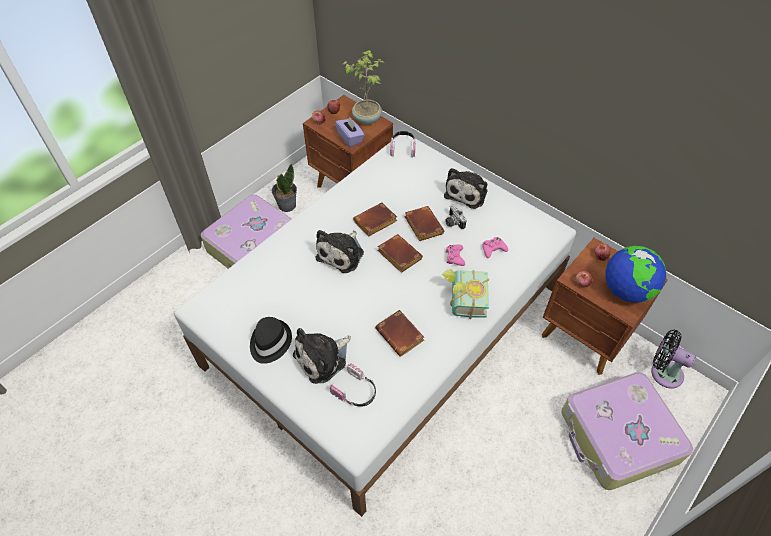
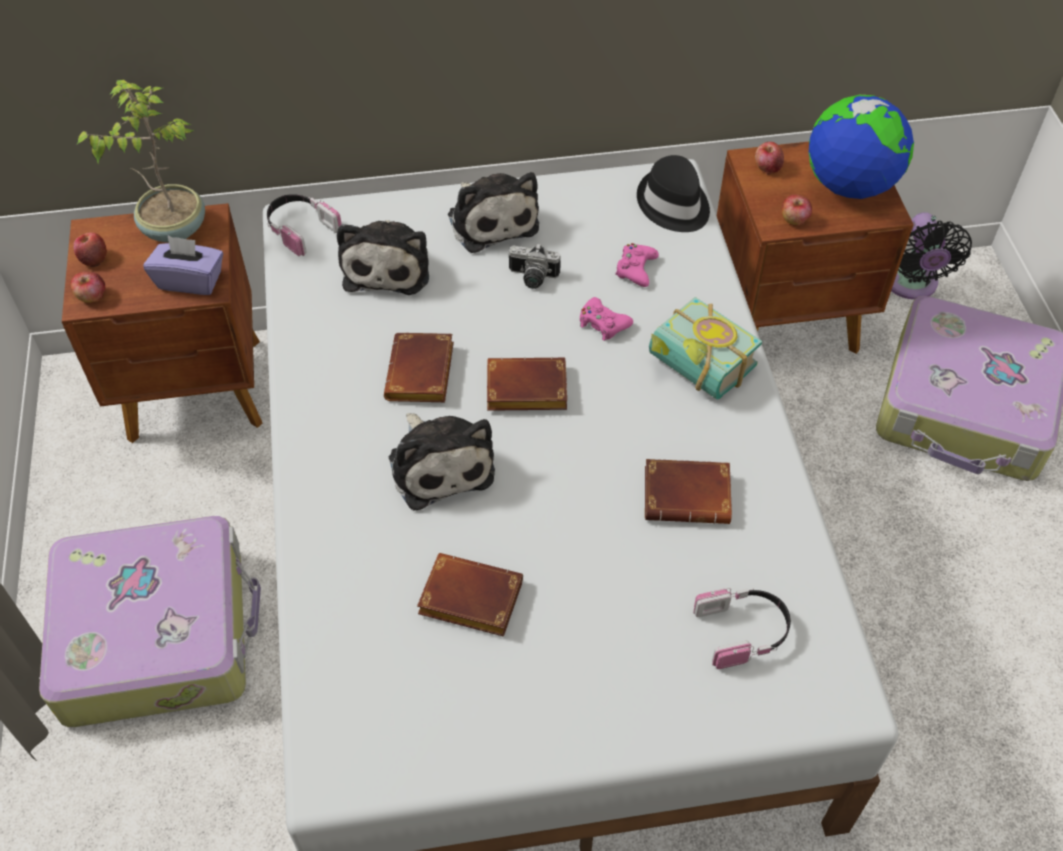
camera: 50 degrees left, 0 degrees up
black hat [250,317,292,364] -> black hat moved to [637,155,710,232]
potted plant [272,163,297,212] -> none
plush toy [293,328,351,384] -> plush toy moved to [337,220,429,295]
brown book [404,206,444,241] -> brown book moved to [417,553,523,637]
black fan [651,329,696,389] -> black fan turned 75 degrees counterclockwise [891,212,972,300]

